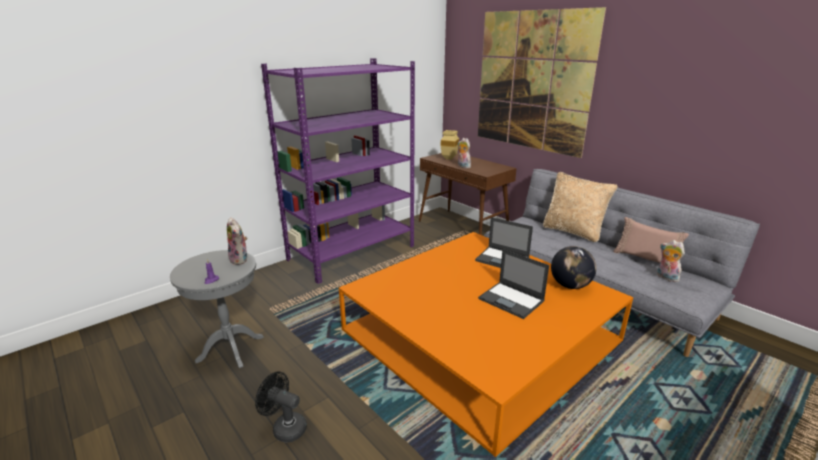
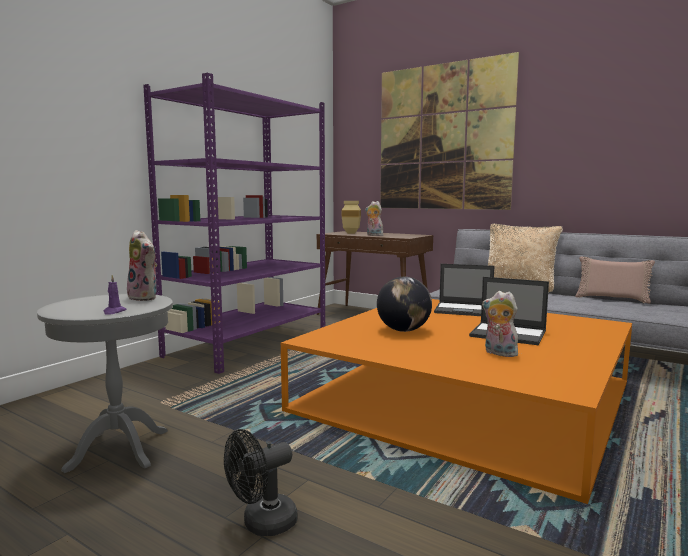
camera: 15 degrees left, 15 degrees down
black fan [255,372,307,443] -> black fan turned 45 degrees counterclockwise [224,429,298,536]
globe [551,246,597,289] -> globe moved to [377,277,432,332]
plush toy [657,240,685,282] -> plush toy moved to [482,291,520,357]

